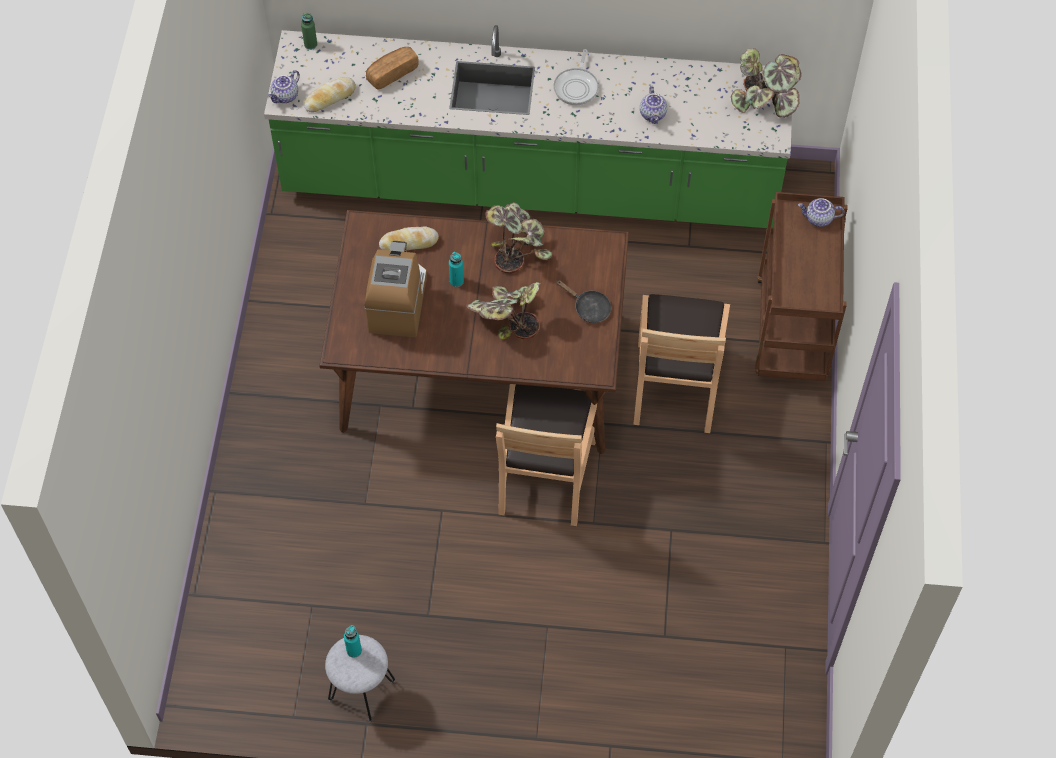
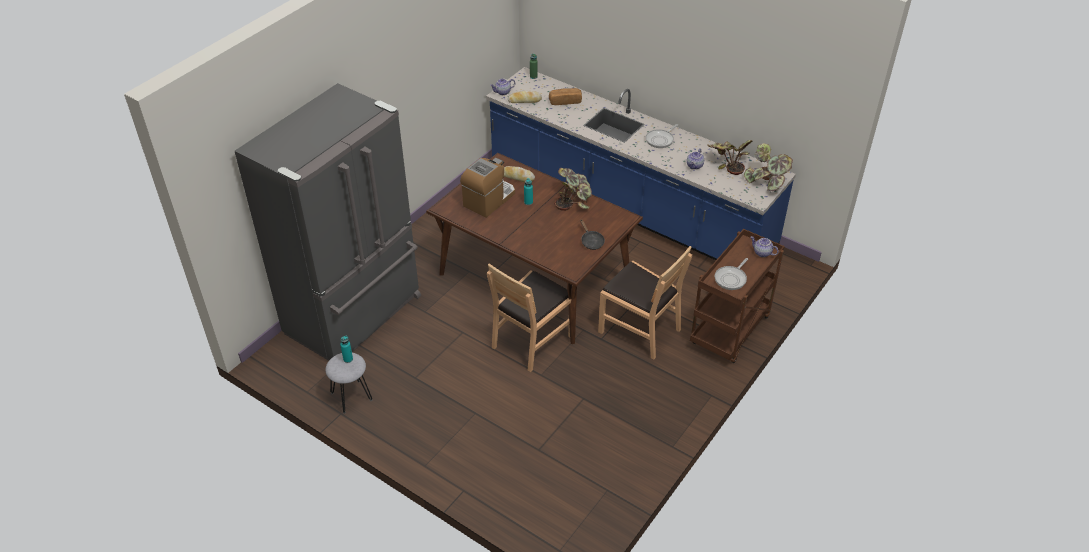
camera: 30 degrees right, 15 degrees down
green counter [264,25,792,228] -> blue counter [486,67,796,260]
potted plant [466,282,541,340] -> potted plant moved to [708,140,753,175]
brown chair [633,294,730,433] -> brown chair turned 90 degrees counterclockwise [598,246,692,360]
none -> grey fridge [235,83,421,361]
none -> frying pan [715,258,748,290]

